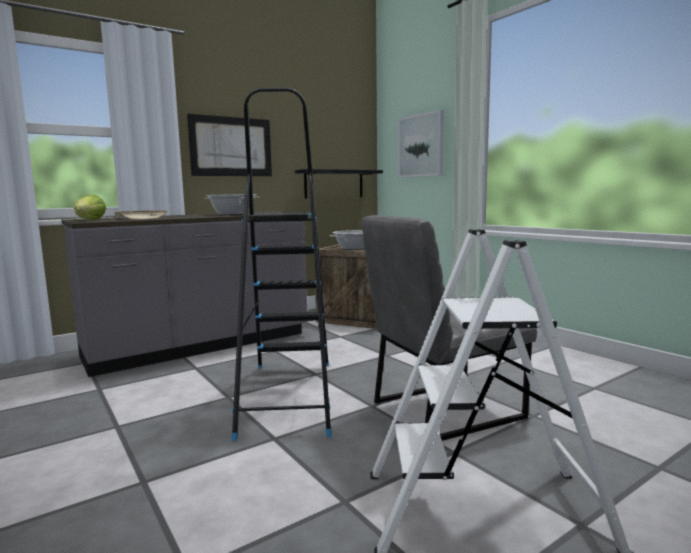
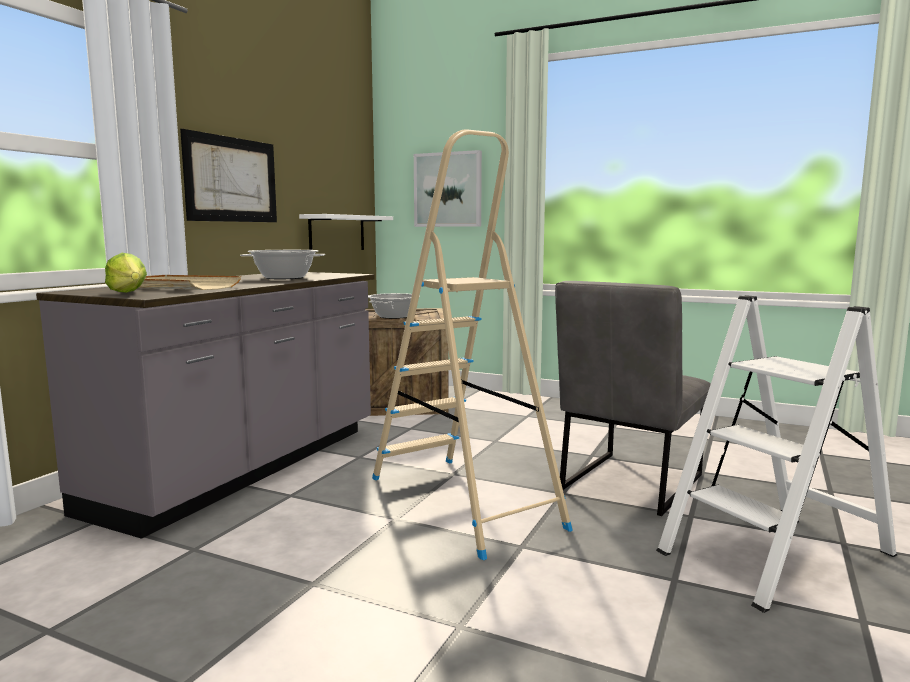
camera: 30 degrees left, 0 degrees up
black step ladder [232,88,331,441] -> beige step ladder [372,129,573,560]
black shelf [295,169,383,198] -> white shelf [299,214,393,250]

